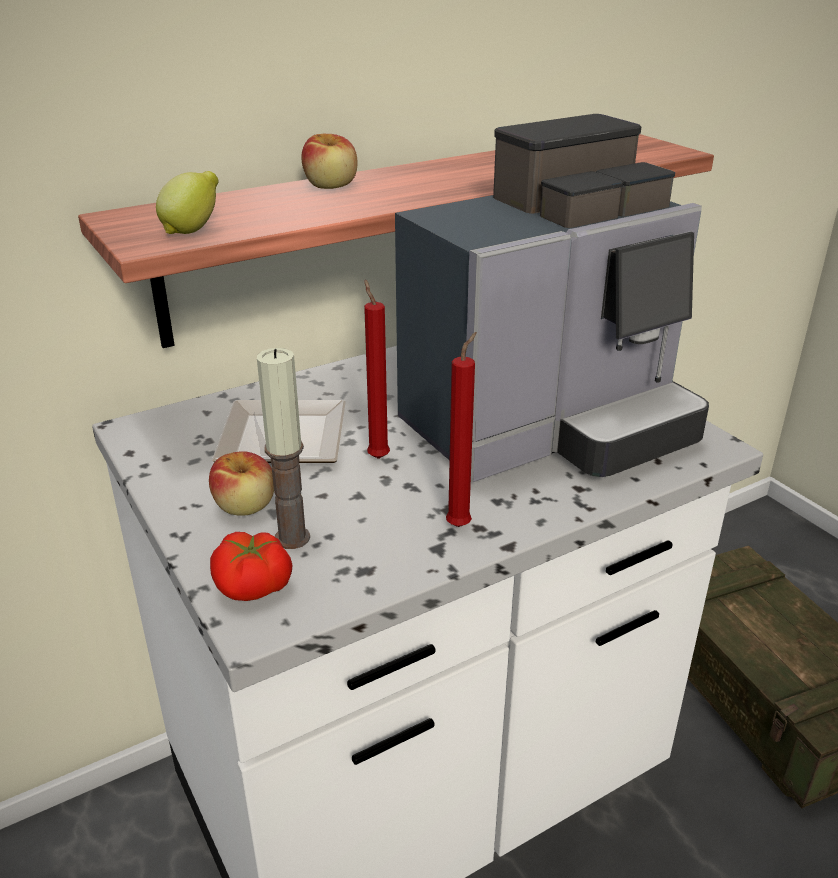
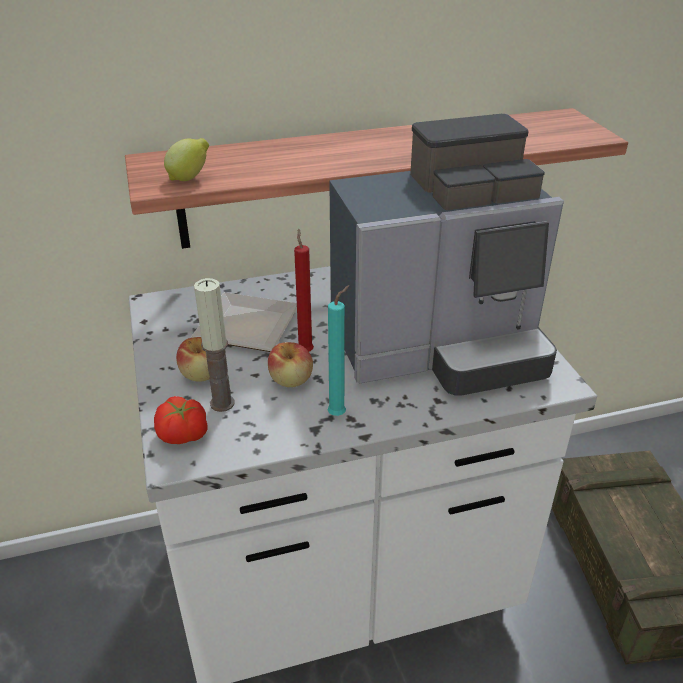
camera: 15 degrees right, 5 degrees up
apple [302,134,358,189] -> apple moved to [268,342,313,387]
red candle [446,332,477,527] -> turquoise candle [328,285,350,416]

